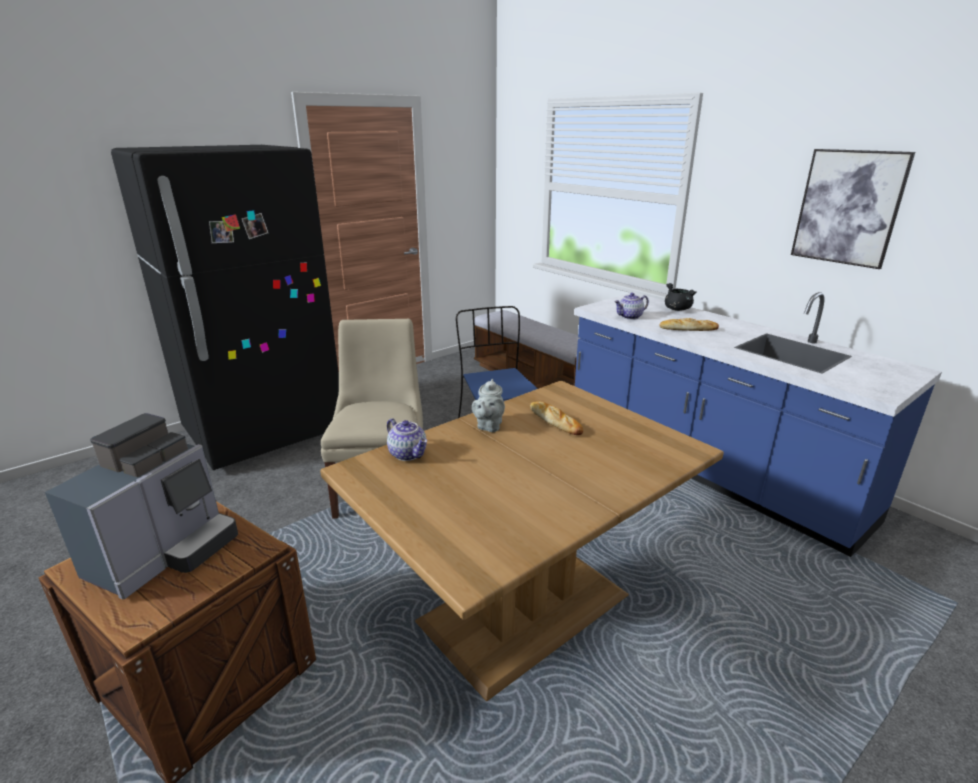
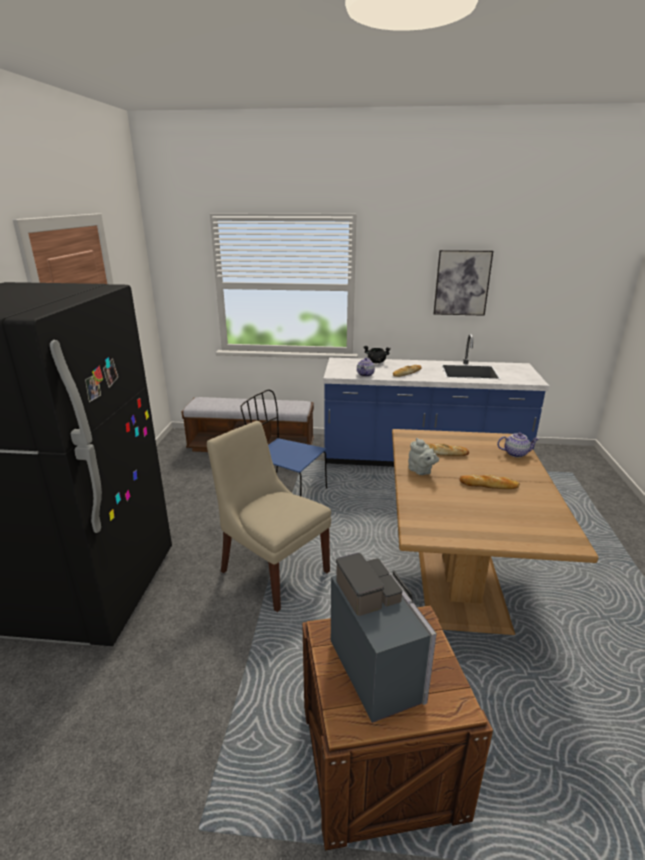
camera: 45 degrees left, 0 degrees up
teapot [387,418,427,461] -> teapot moved to [497,432,539,458]
none -> bread [460,474,520,489]

